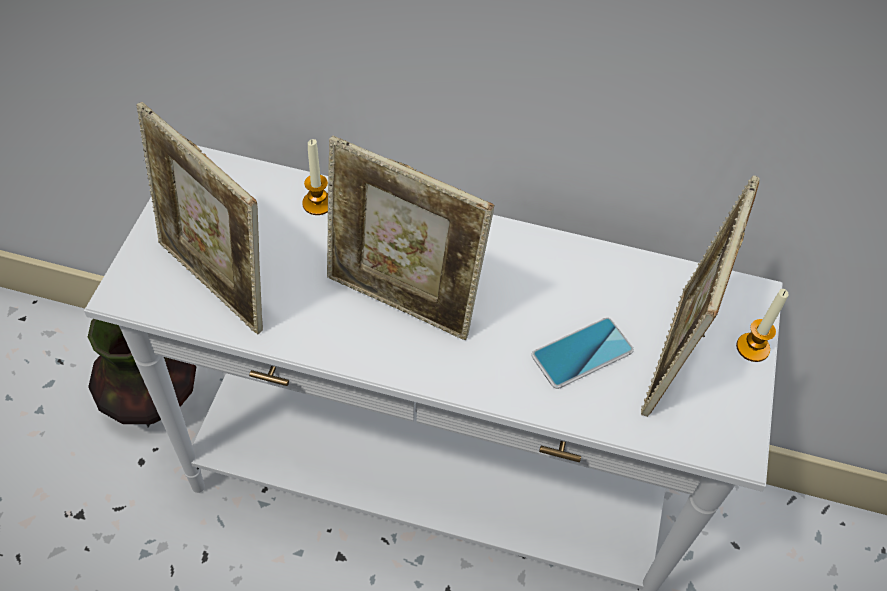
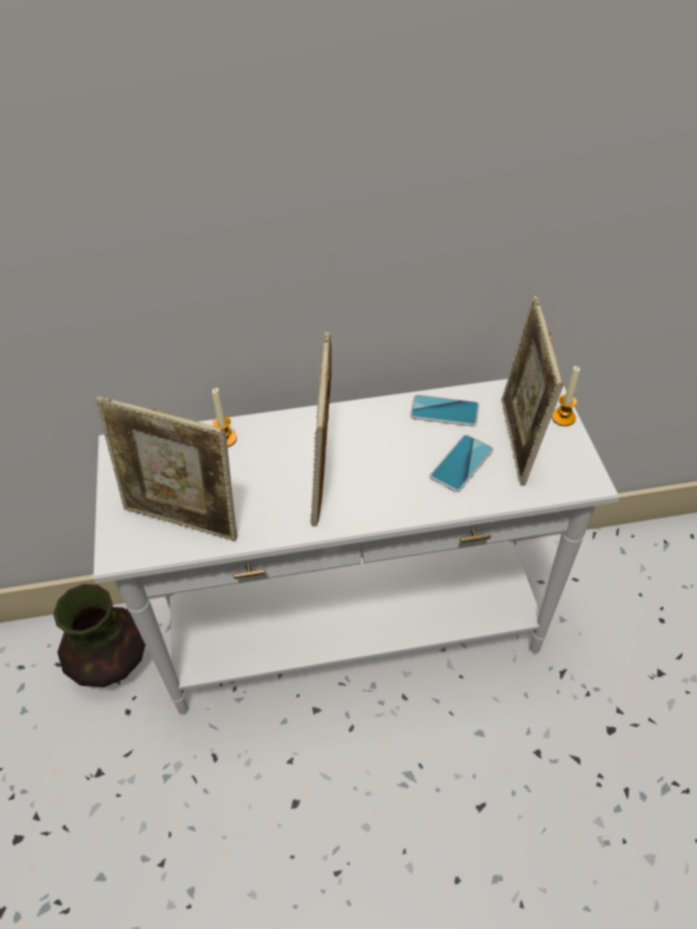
camera: 20 degrees left, 5 degrees down
picture frame [327,136,494,340] -> picture frame turned 90 degrees clockwise [310,332,332,526]
none -> phone [410,395,479,426]

